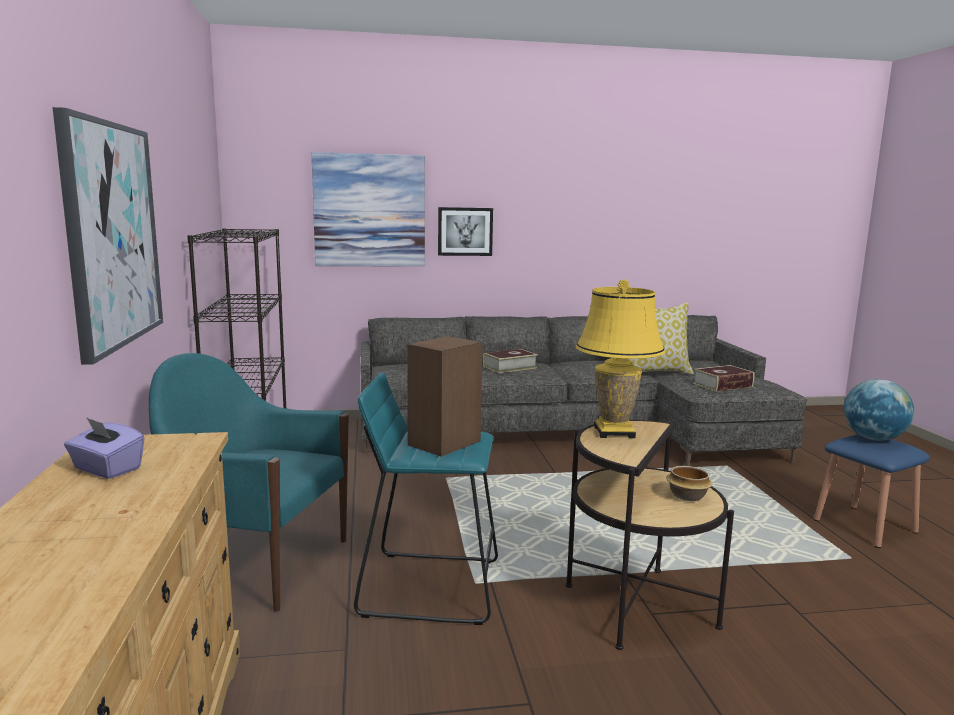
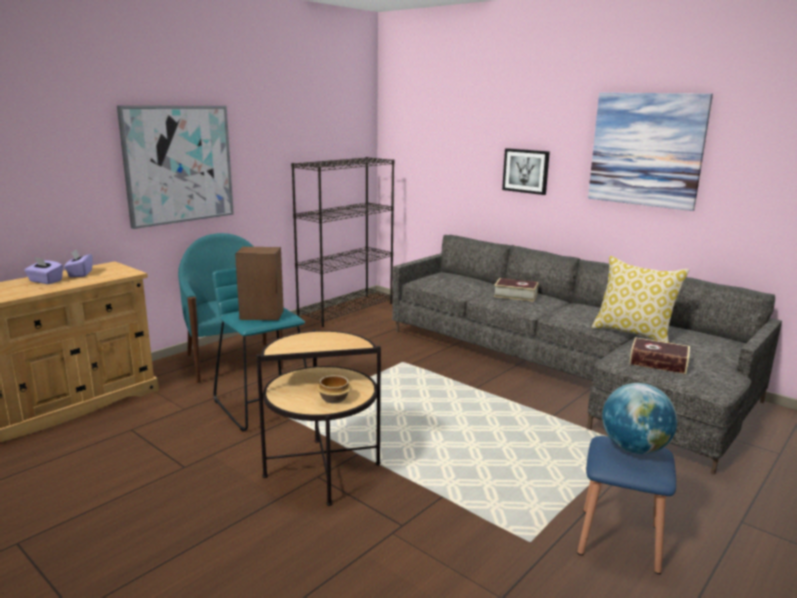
camera: 50 degrees right, 5 degrees up
picture [312,152,425,267] -> picture moved to [588,93,713,211]
yellow table lamp [576,279,665,438] -> none
none -> purple tissue box [24,257,63,284]

